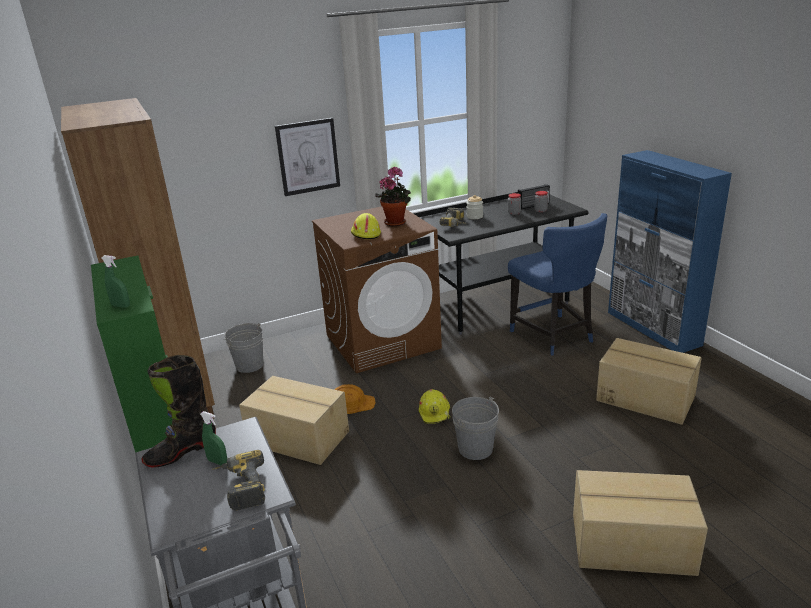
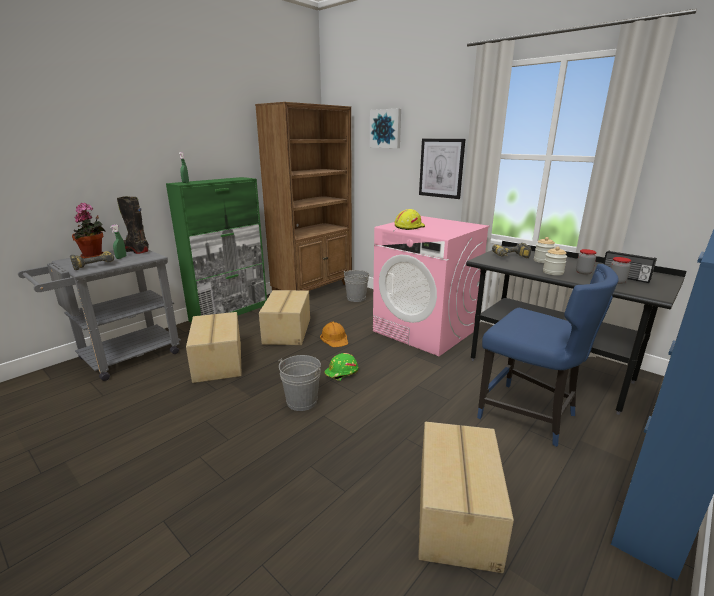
camera: 65 degrees right, 5 degrees down
brown washing machine [312,206,442,373] -> pink washing machine [373,216,490,356]
potted plant [375,166,411,226] -> potted plant moved to [72,203,106,259]
yellow hard hat [419,389,451,424] -> green hard hat [325,353,358,381]
blue chair [508,213,607,356] -> blue chair turned 90 degrees counterclockwise [477,264,619,447]
cardboard box [573,470,708,576] -> cardboard box moved to [186,312,242,383]
none -> picture [370,108,401,148]
none -> jar [543,247,567,275]

